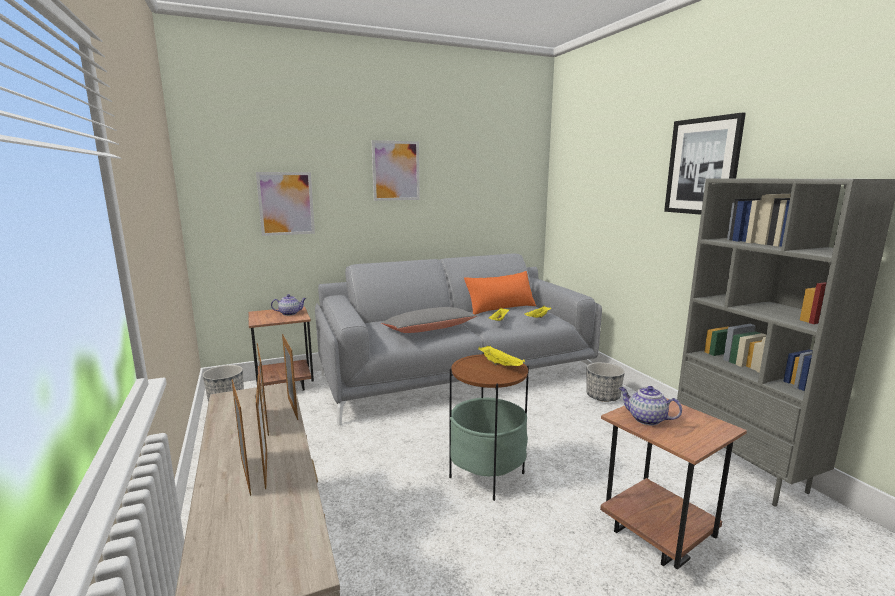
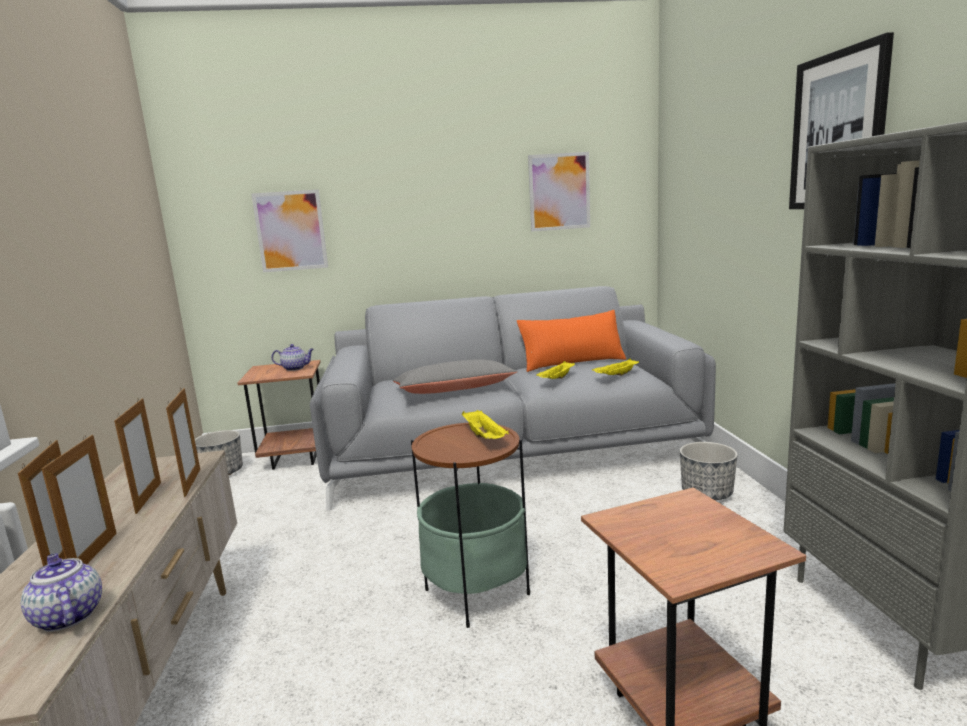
camera: 15 degrees right, 0 degrees up
picture [372,140,420,201] -> picture moved to [528,152,590,232]
teapot [619,386,682,426] -> teapot moved to [21,553,102,632]

